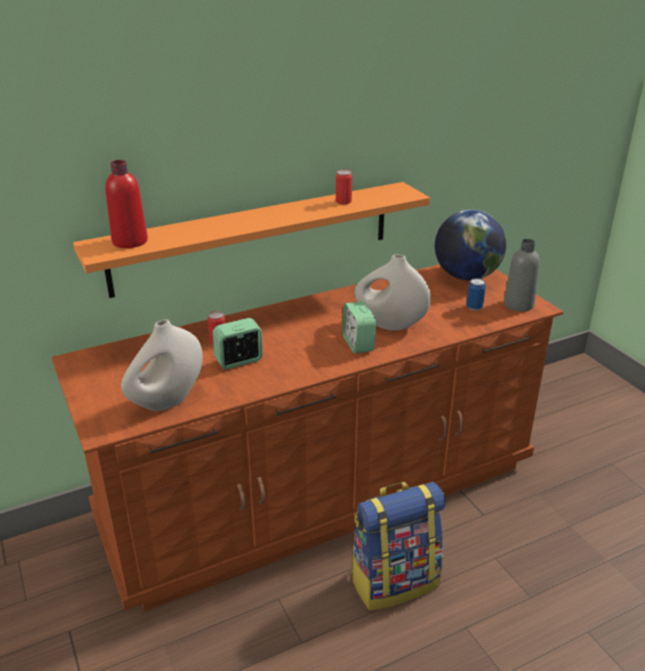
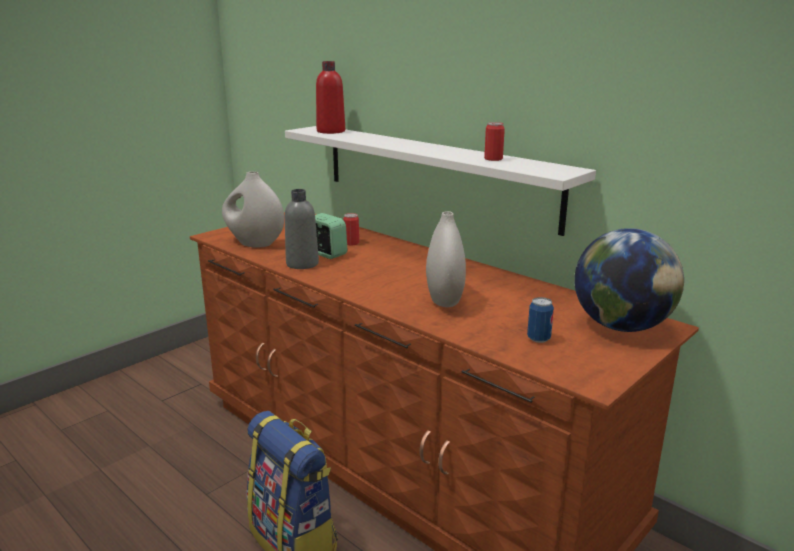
camera: 70 degrees right, 10 degrees down
orange shelf [73,182,430,298] -> white shelf [285,126,596,236]
alarm clock [342,301,376,353] -> none
grey bottle [504,239,540,312] -> grey bottle moved to [285,189,319,269]

